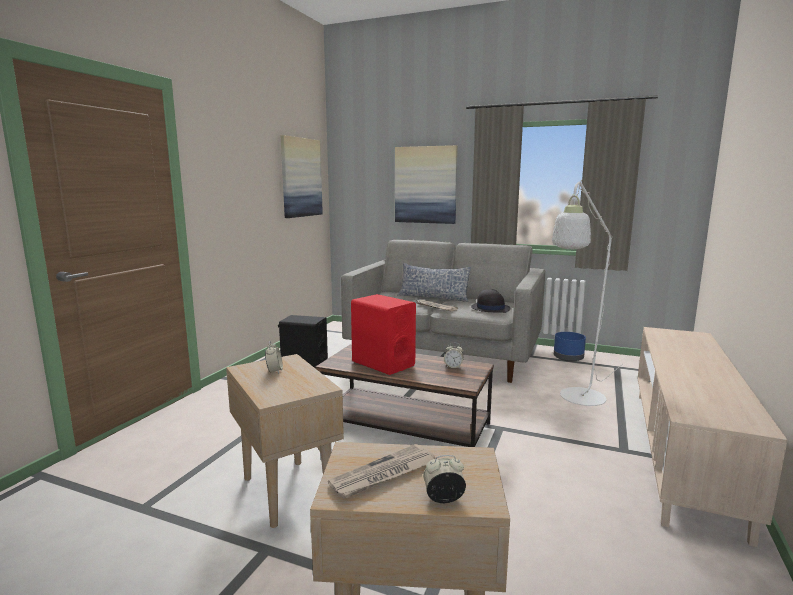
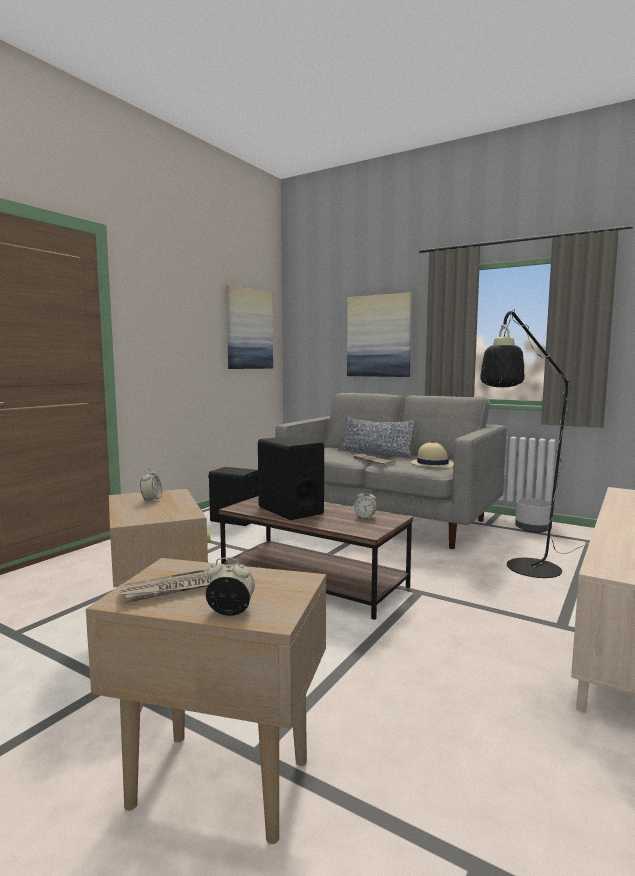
camera: 10 degrees right, 5 degrees down
red speaker [351,294,416,375] -> black speaker [258,436,324,520]
black hat [471,289,511,313] -> beige hat [411,442,454,468]
white floor lamp [552,180,623,406] -> black floor lamp [480,309,588,578]
blue planter [554,332,586,362] -> grey planter [515,498,552,533]

